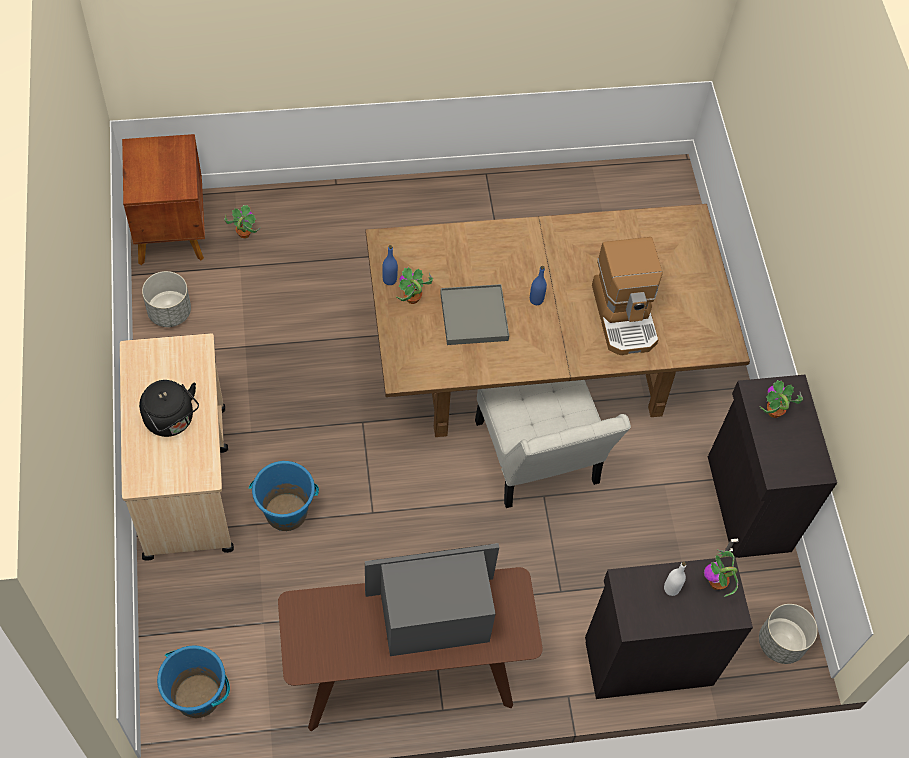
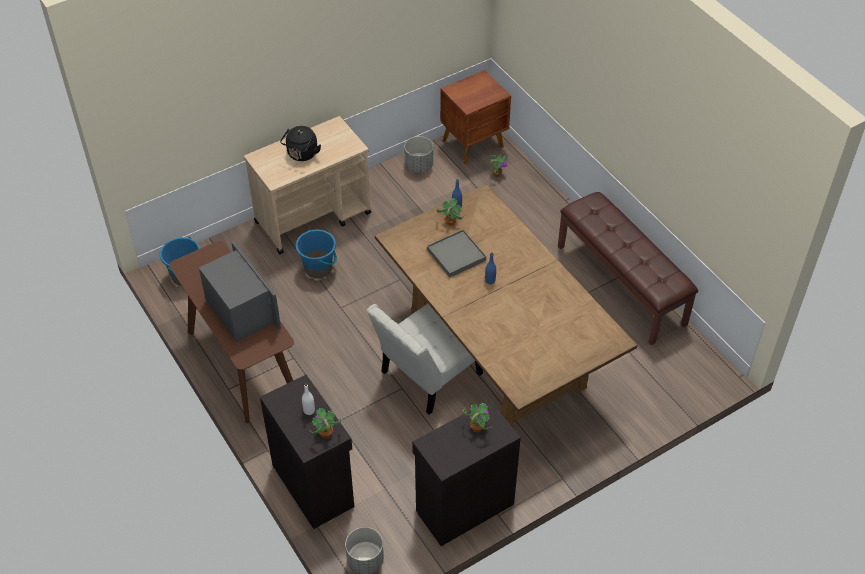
camera: 70 degrees right, 10 degrees down
coffee machine [592,237,663,355] -> none
none -> brown bench [558,192,698,345]

